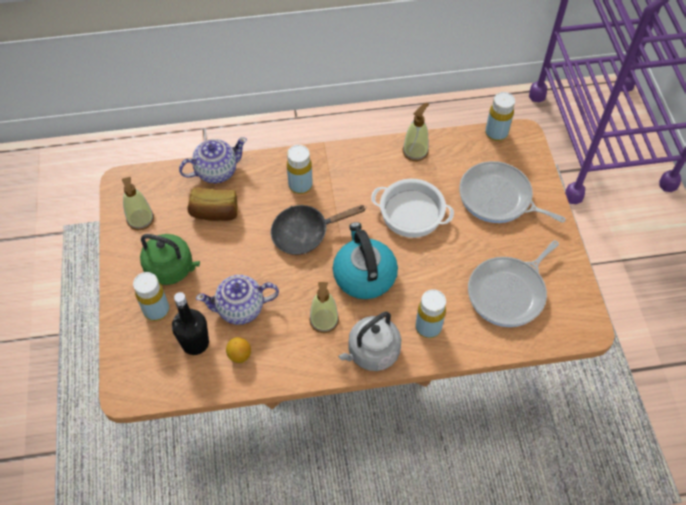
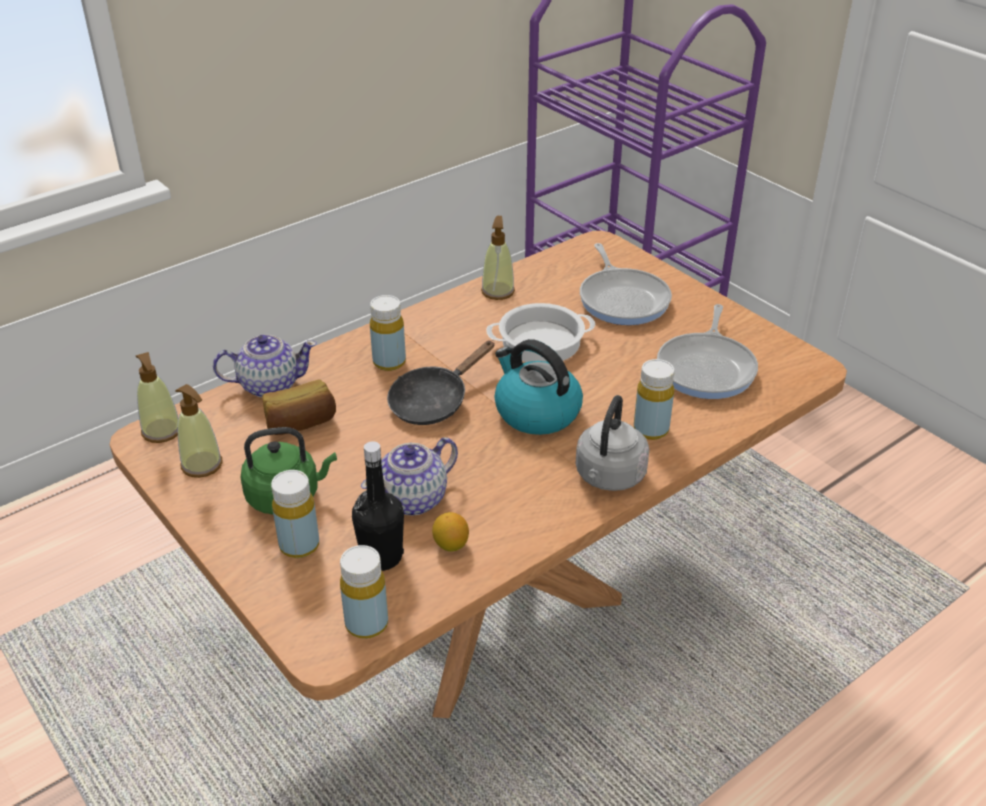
camera: 30 degrees left, 20 degrees down
teapot [179,137,247,183] -> teapot turned 45 degrees clockwise [213,335,317,398]
soap dispenser [309,282,339,333] -> soap dispenser moved to [136,352,179,443]
frying pan [459,161,566,223] -> frying pan turned 105 degrees counterclockwise [580,243,672,325]
yellow bottle [485,92,515,141] -> yellow bottle moved to [340,545,388,639]

